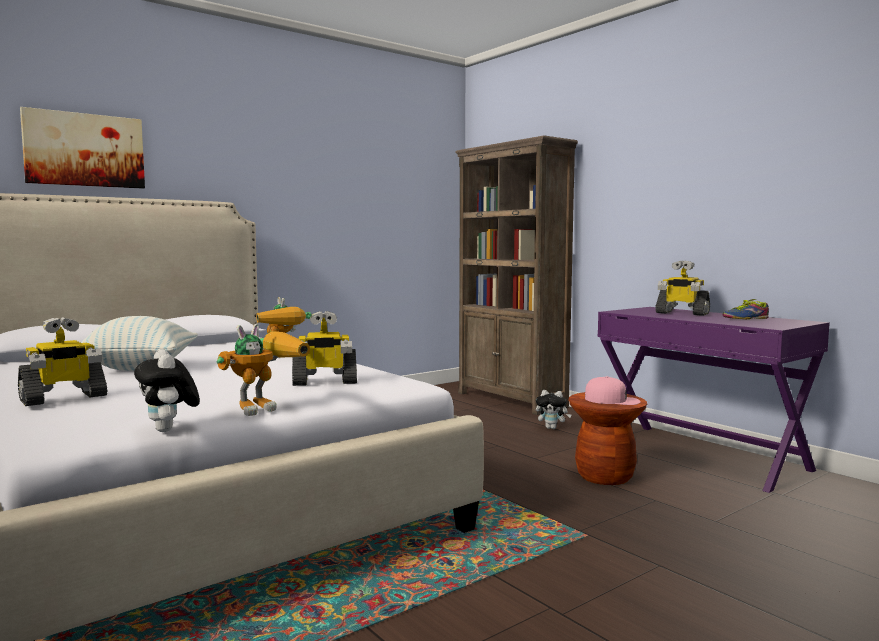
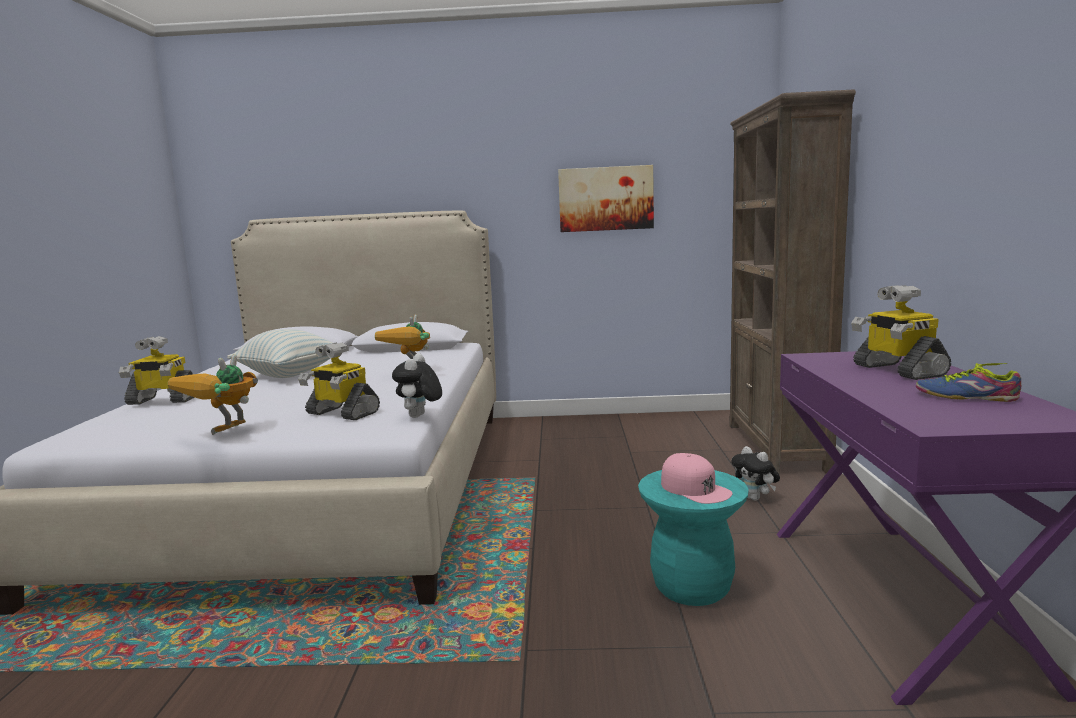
camera: 40 degrees right, 5 degrees up
picture [20,107,145,189] -> picture moved to [558,165,654,232]
plush toy [134,349,200,432] -> plush toy moved to [392,353,442,418]
toy robot [216,323,310,416] -> toy robot turned 120 degrees clockwise [167,354,258,435]
brown stool [569,392,647,485] -> turquoise stool [638,470,749,606]

